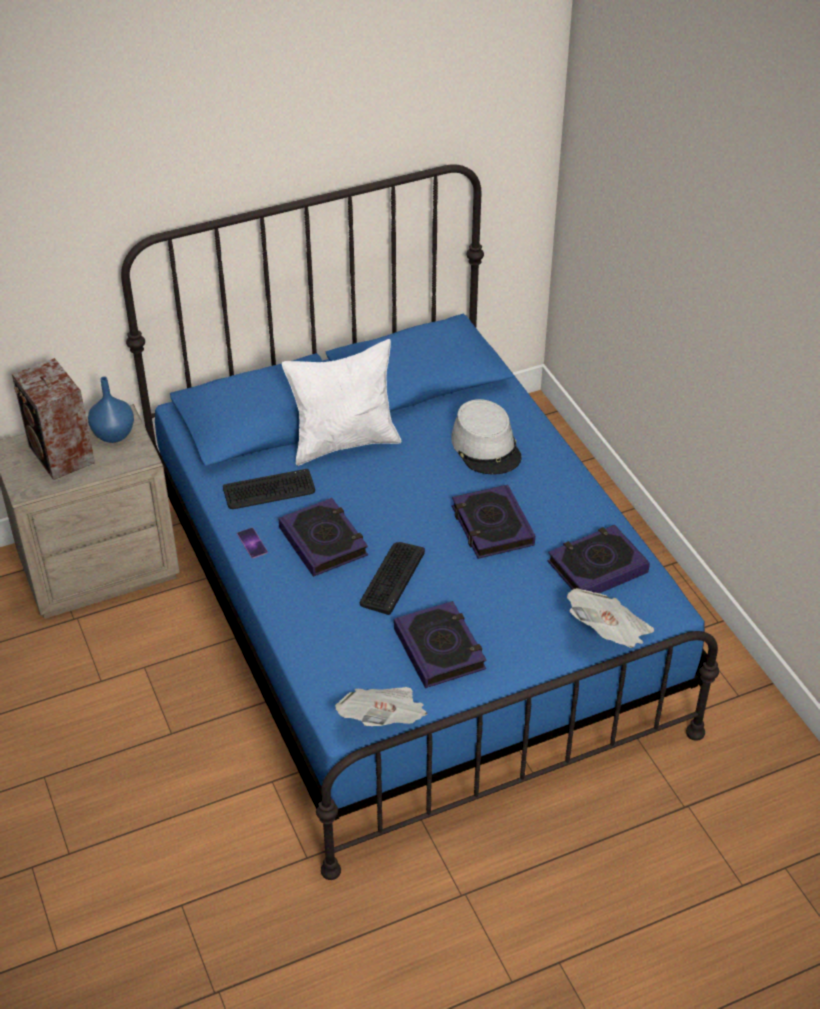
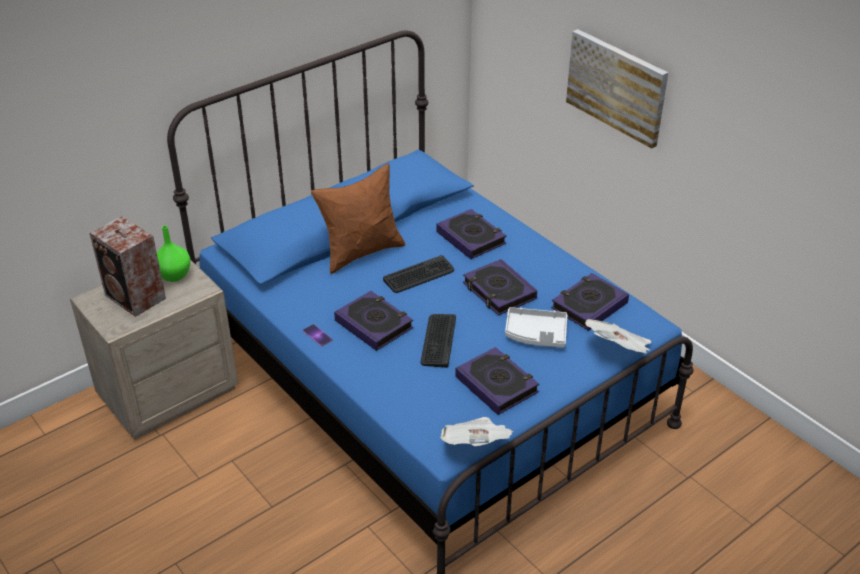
camera: 15 degrees left, 5 degrees down
blue vase [88,376,134,443] -> green vase [157,226,191,282]
keyboard [223,469,315,509] -> keyboard moved to [383,255,454,293]
white pillow [282,339,402,466] -> brown pillow [311,163,406,274]
grey hat [451,399,522,475] -> book [436,209,507,259]
none -> grey tray [505,307,567,348]
none -> picture [566,29,668,149]

